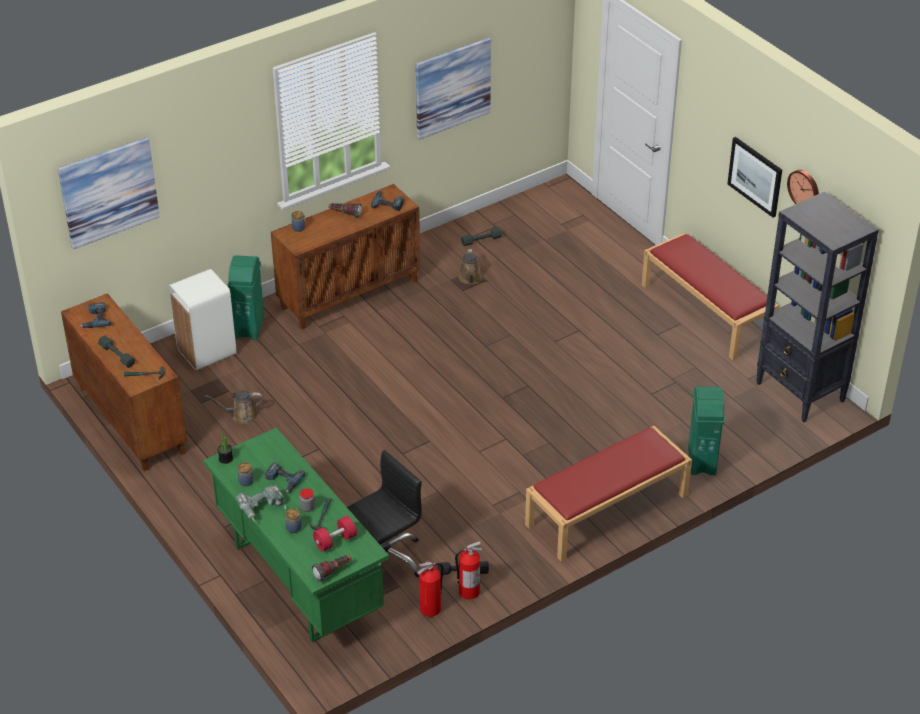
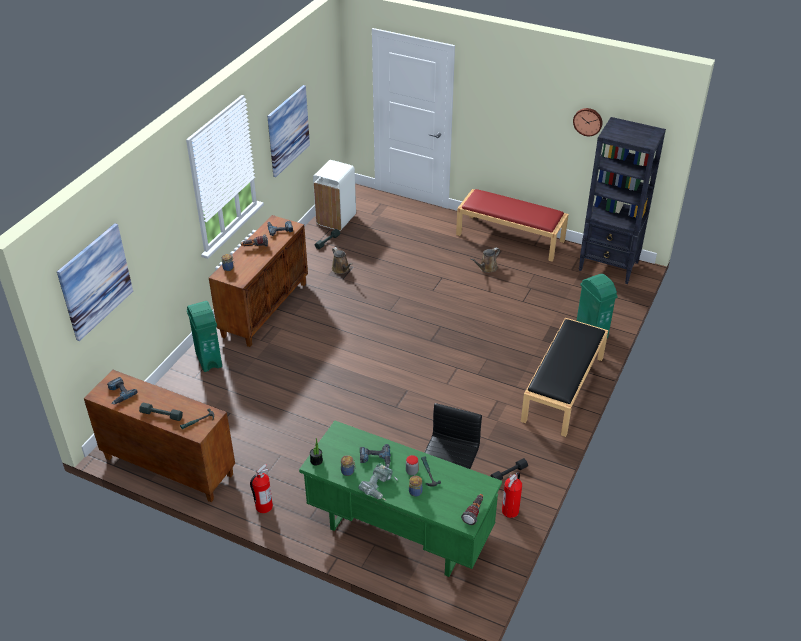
camera: 30 degrees left, 0 degrees up
white trash can [169,269,237,370] -> white trash can moved to [313,160,356,231]
brown watering can [205,391,263,424] -> brown watering can moved to [470,247,500,273]
red dumbbell [313,516,357,552] -> none
fire extinguisher [455,541,483,600] -> fire extinguisher moved to [250,464,273,513]
red bench [525,426,692,561] -> black bench [521,318,608,437]
picture [727,137,782,218] -> none

